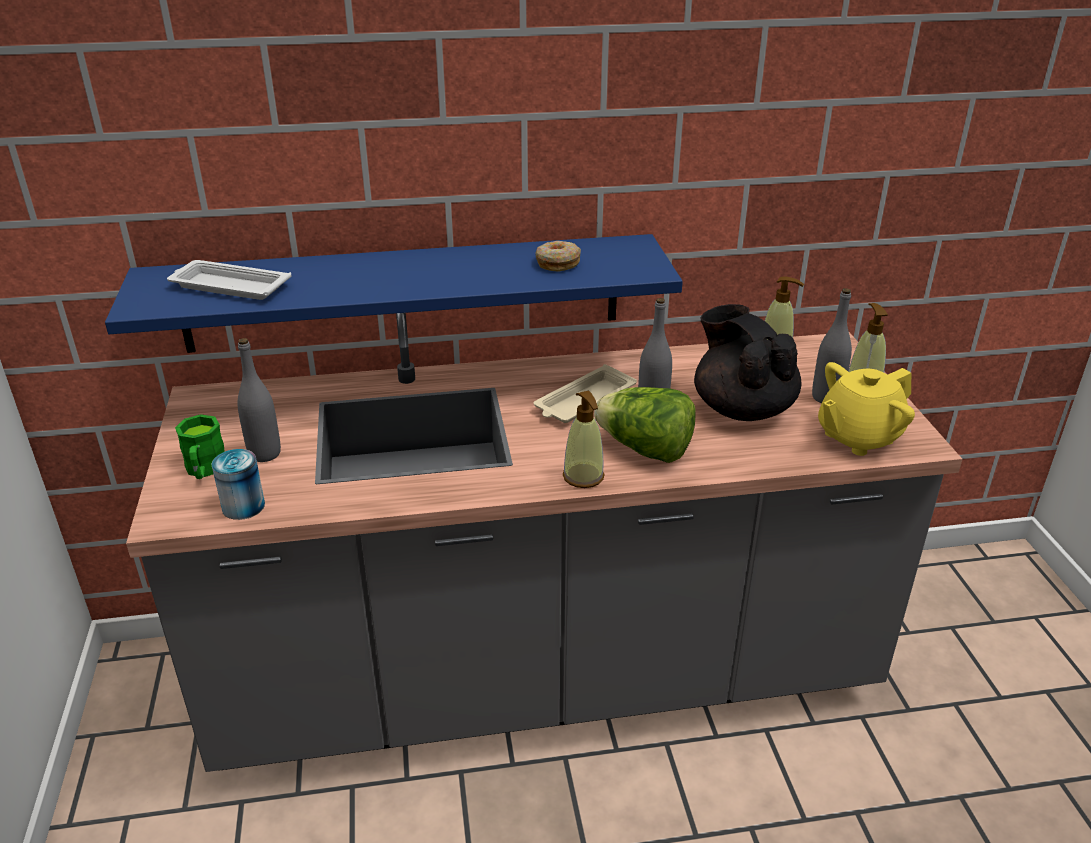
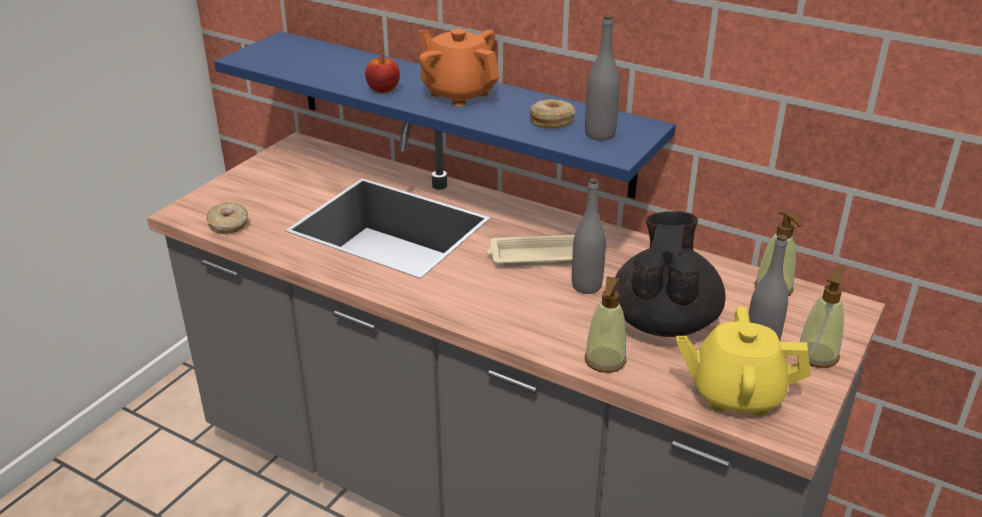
camera: 40 degrees right, 0 degrees up
white tray [167,260,291,300] -> none
green mug [175,414,225,479] -> none
can [211,449,265,520] -> donut [207,203,248,234]
grey bottle [237,338,281,462] -> grey bottle moved to [585,15,620,141]
soap dispenser [563,391,605,488] -> soap dispenser moved to [585,276,626,373]
lettuce [594,387,695,463] -> none
none -> apple [365,55,400,93]
none -> orange teapot [418,28,499,106]

